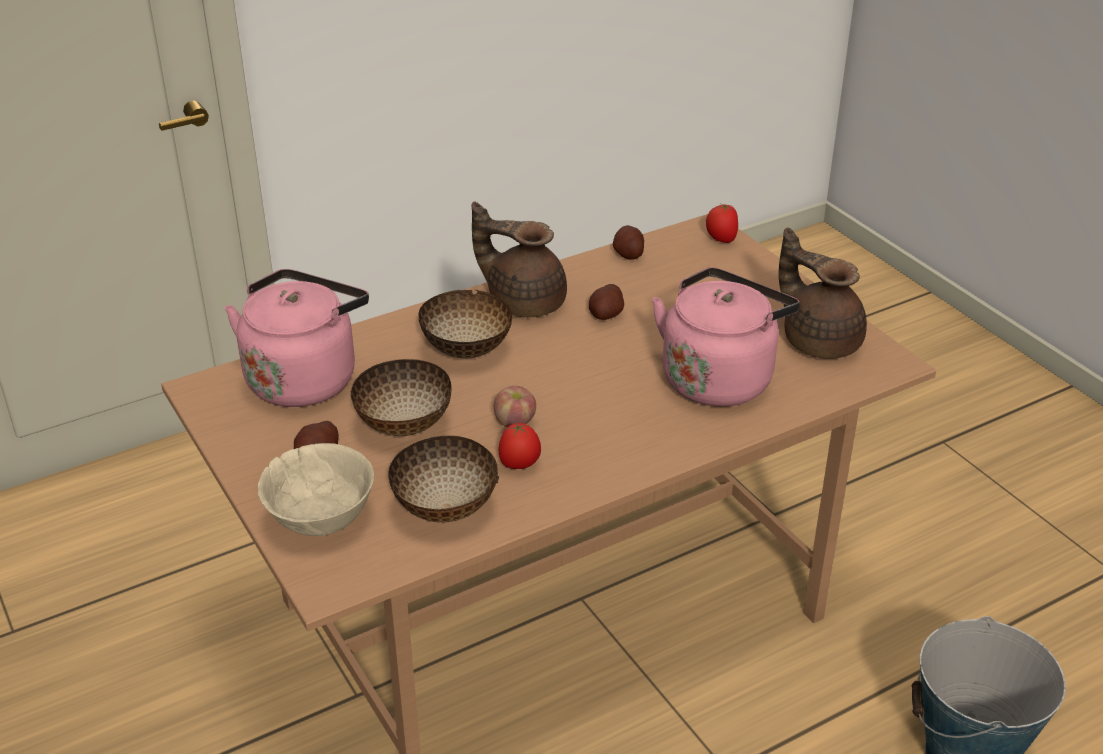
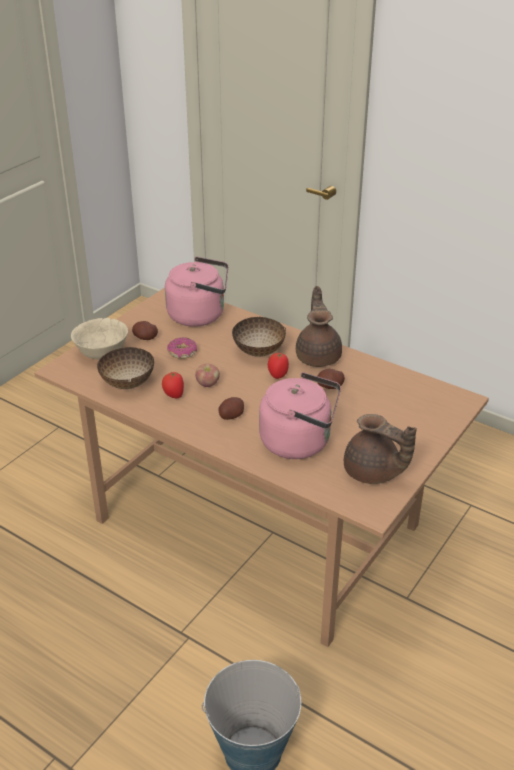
camera: 65 degrees right, 0 degrees up
bowl [350,359,452,436] -> donut [167,337,197,359]
potato [613,225,644,260] -> potato moved to [218,397,244,420]
tomato [706,204,738,243] -> tomato moved to [268,353,289,379]
brown teapot [779,227,867,359] -> brown teapot turned 105 degrees clockwise [344,414,417,484]

